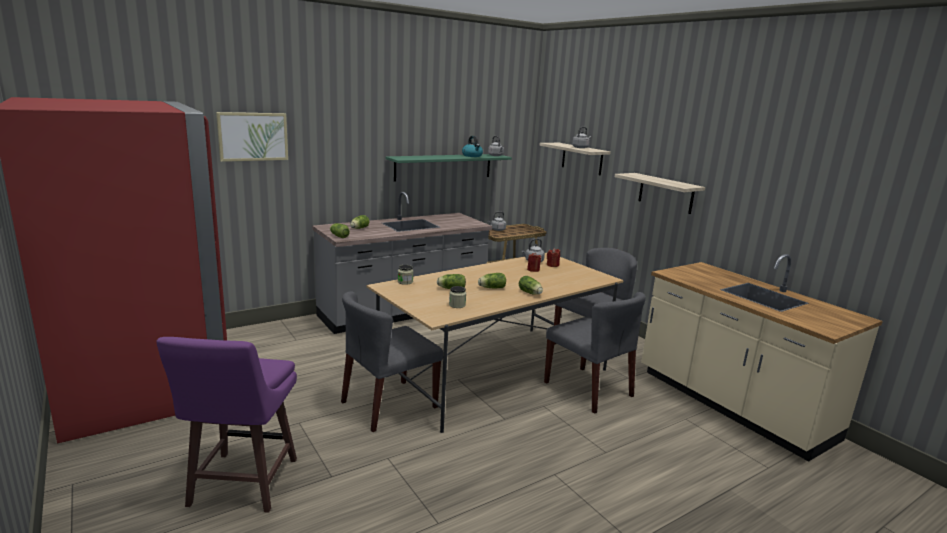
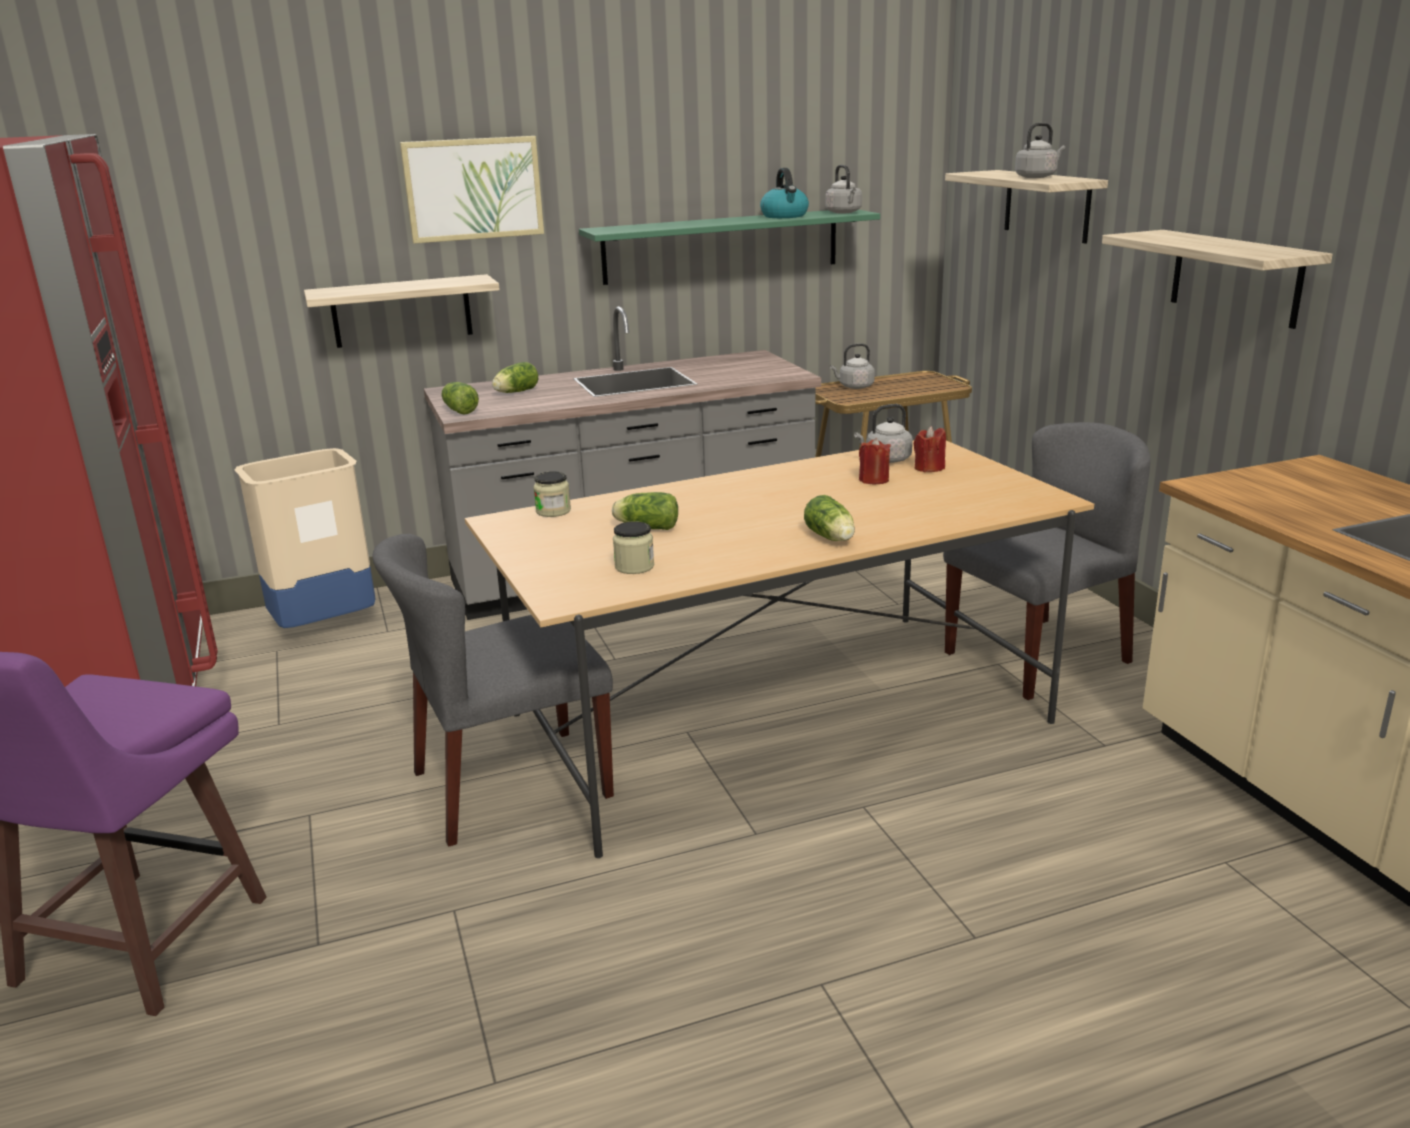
camera: 15 degrees right, 5 degrees up
picture [216,112,288,162] -> picture moved to [400,136,544,244]
lettuce [478,273,506,289] -> none
grey chair [544,292,646,414] -> none
none -> beige trash can [235,448,376,628]
none -> shelf [304,274,500,348]

